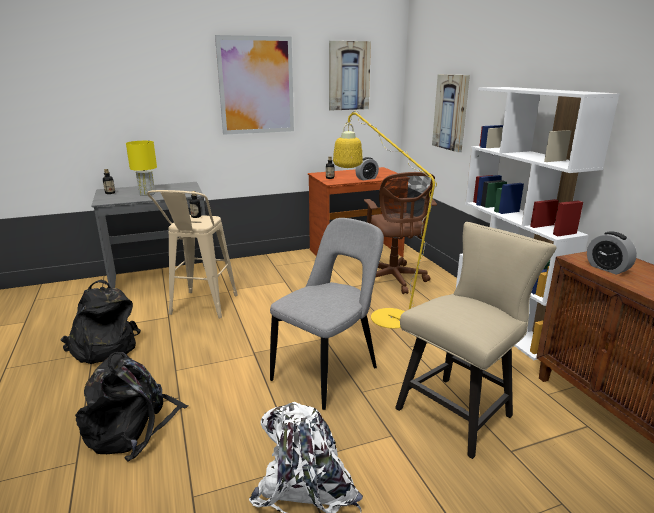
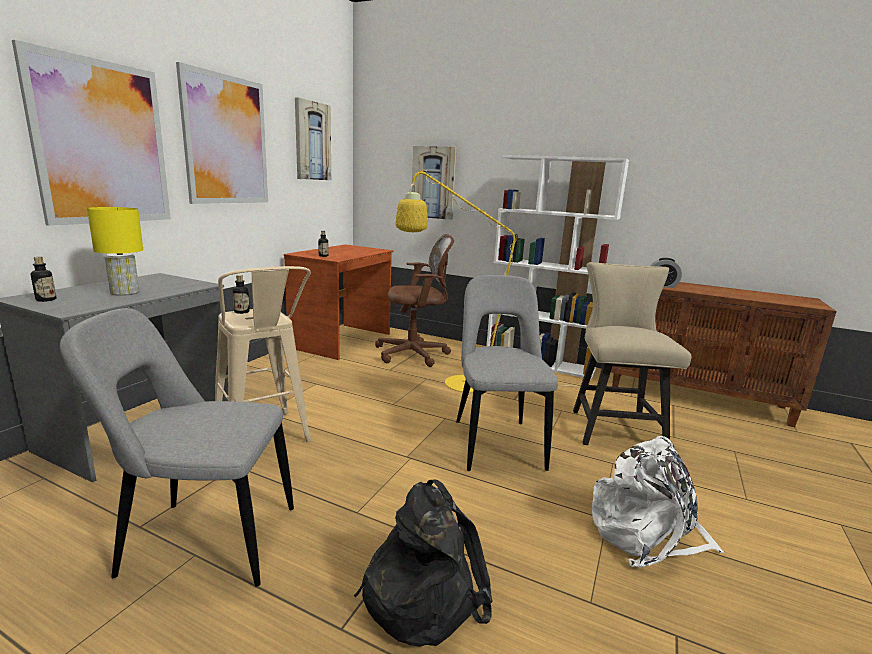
camera: 45 degrees left, 5 degrees down
black backpack [60,280,141,364] -> grey chair [60,308,294,587]
alarm clock [355,157,379,180] -> none
brown office chair [364,172,437,294] -> brown office chair turned 45 degrees counterclockwise [375,234,454,367]
none -> picture [12,40,171,226]

